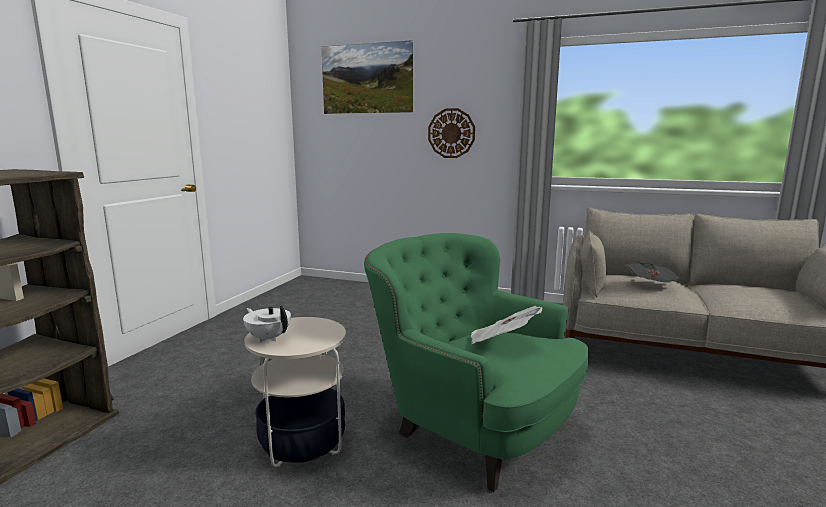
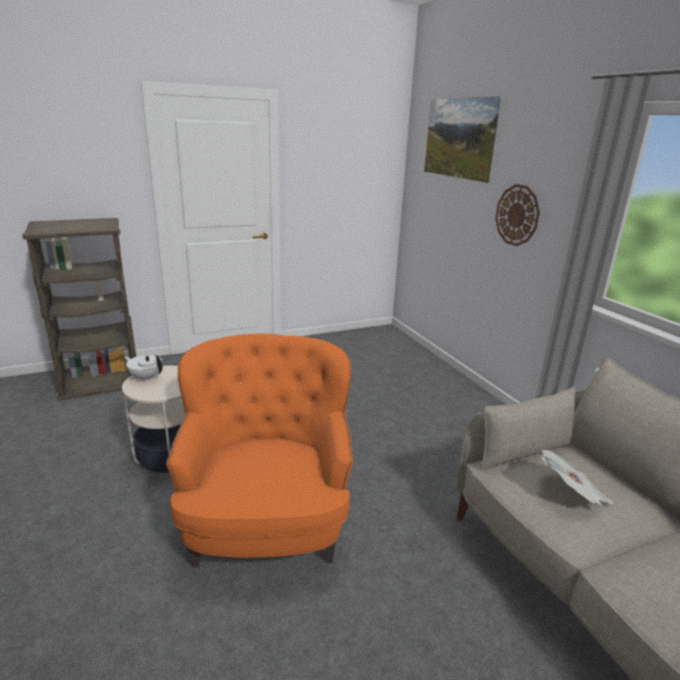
camera: 45 degrees right, 10 degrees up
white teapot [243,305,291,342] -> white teapot turned 60 degrees counterclockwise [125,355,163,381]
green armchair [364,233,589,492] -> orange armchair [166,334,353,567]
newspaper [471,306,543,344] -> none

